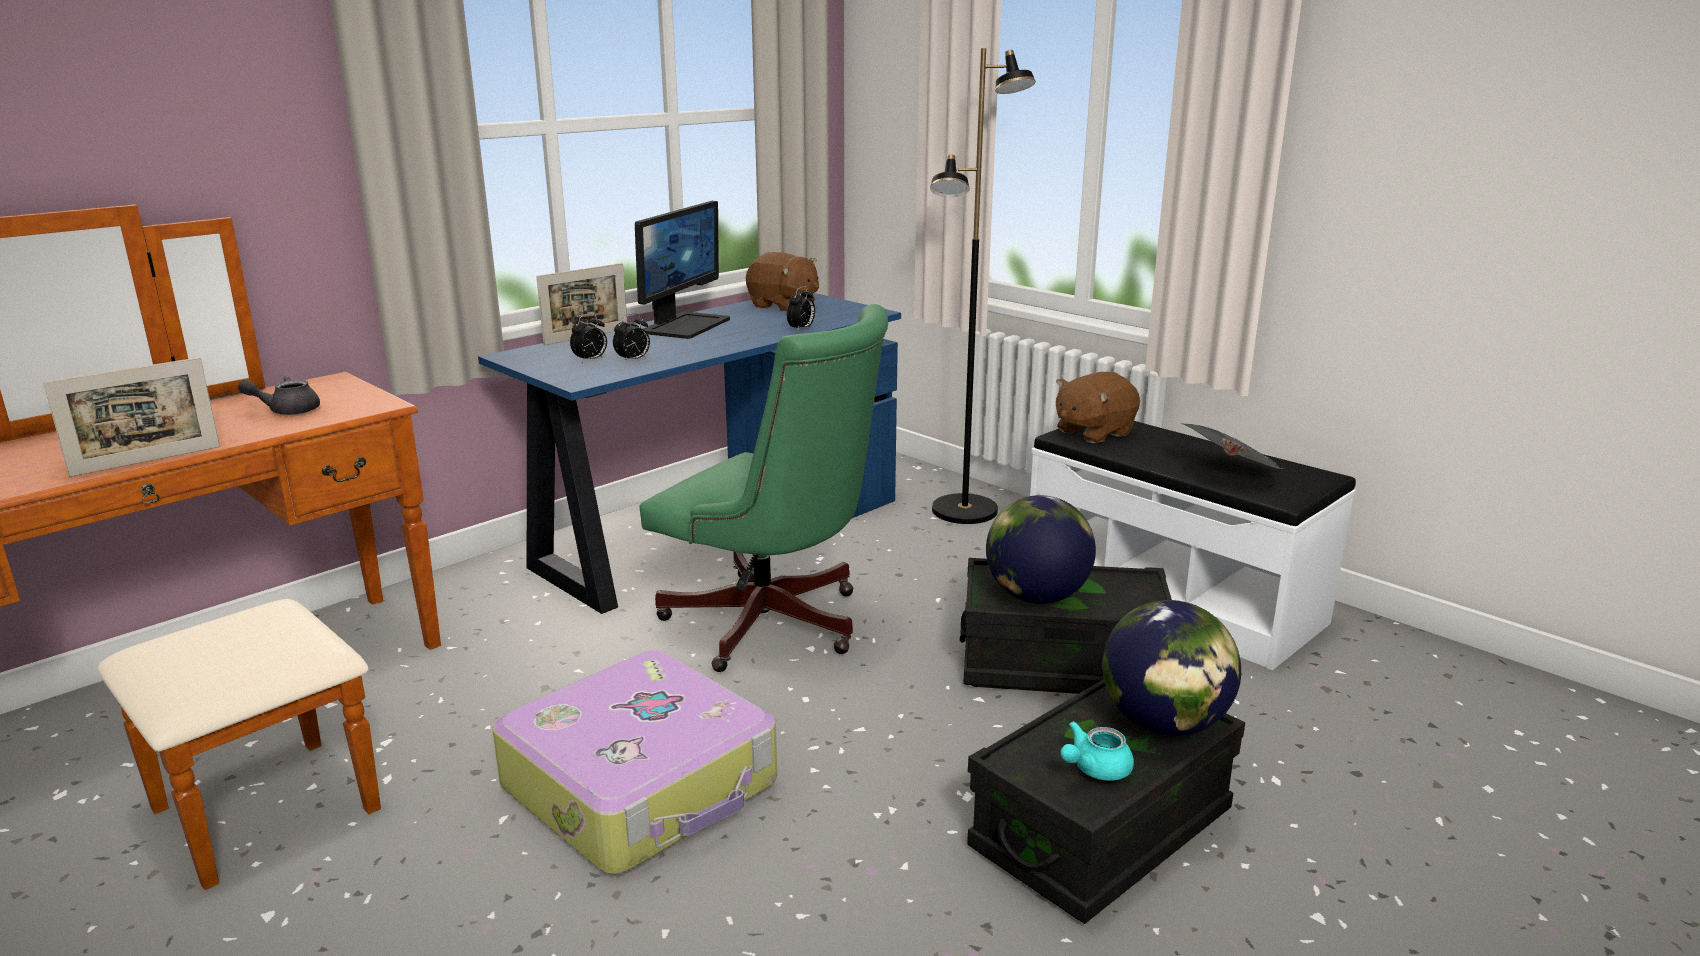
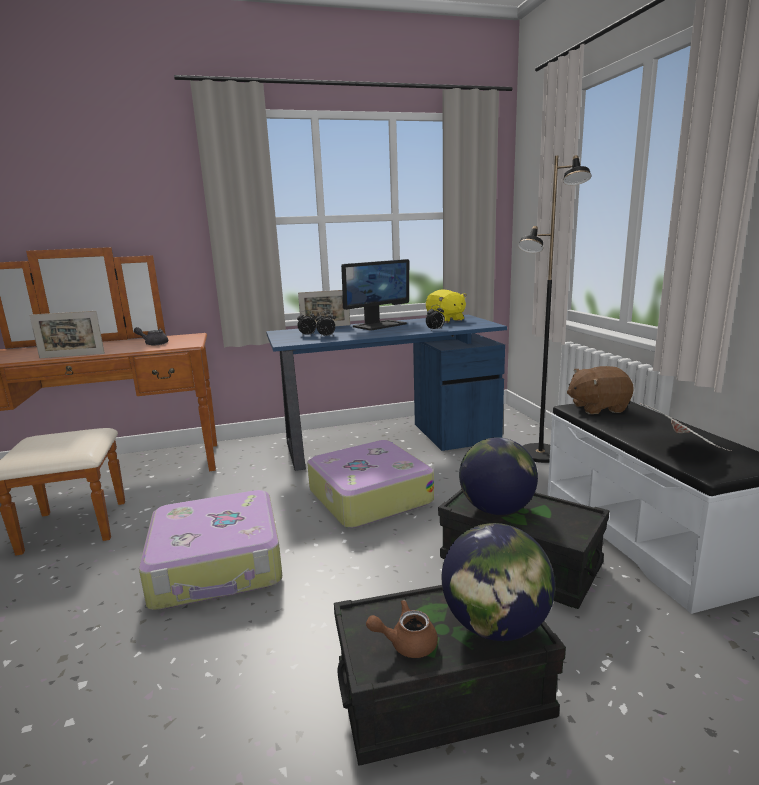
camera: 30 degrees right, 5 degrees down
green office chair [640,304,888,672] -> suitcase [307,440,434,528]
brown plush toy [746,252,819,311] -> yellow plush toy [426,289,467,323]
turquoise teapot [1061,721,1134,781] -> brown teapot [366,600,438,658]

